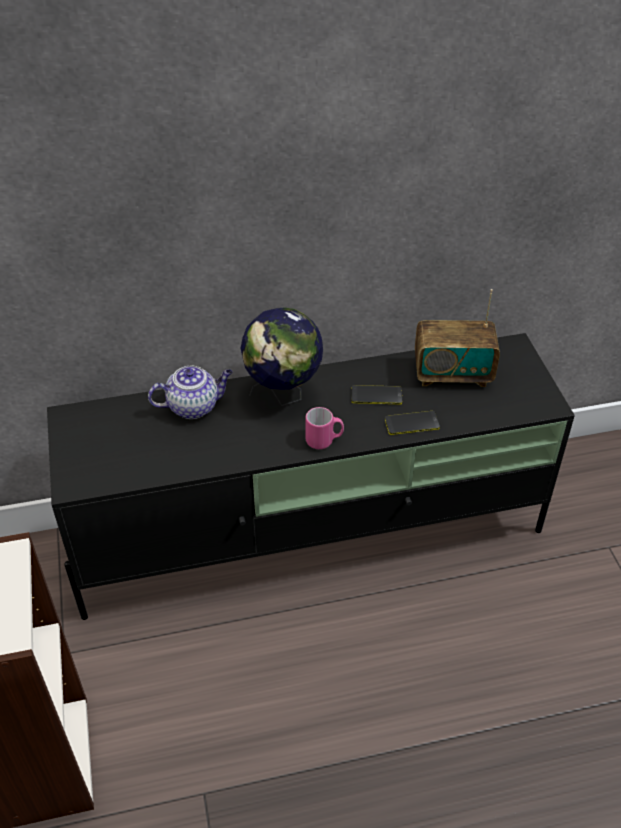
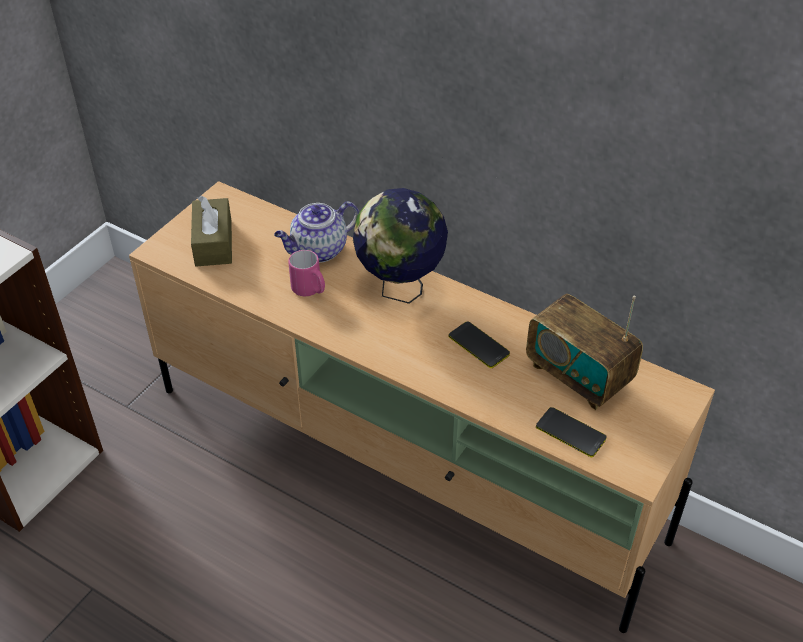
camera: 45 degrees right, 0 degrees up
black tv stand [47,333,575,620] -> beige tv stand [129,181,715,633]
teapot [148,366,233,419] -> teapot turned 120 degrees clockwise [274,201,359,262]
pink mug [305,407,344,449] -> pink mug moved to [288,250,325,296]
phone [385,411,440,435] -> phone moved to [536,407,607,457]
none -> brown tissue box [191,196,232,266]

